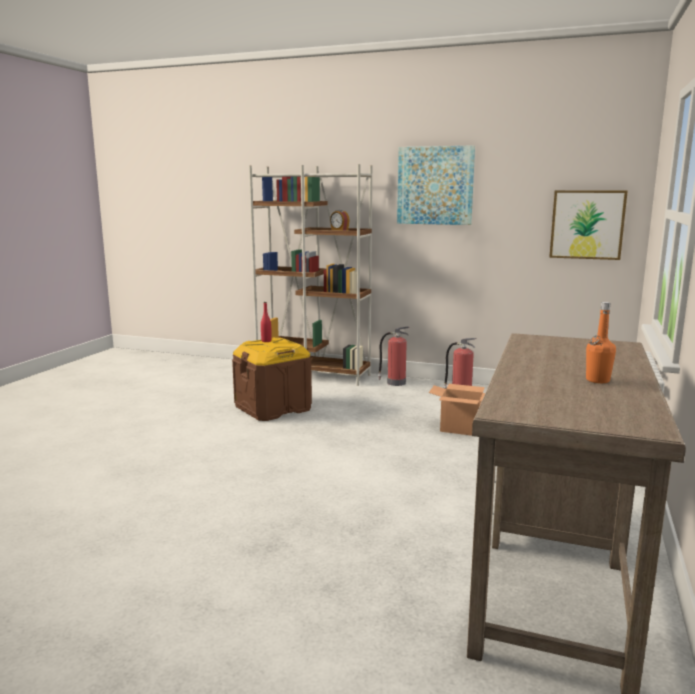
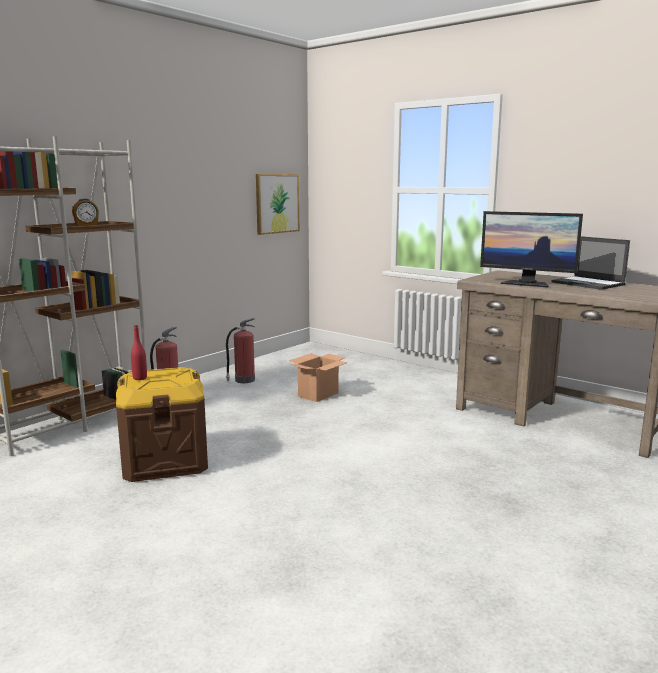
camera: 70 degrees left, 0 degrees up
picture [397,145,475,225] -> none
orange bottle [586,302,616,383] -> laptop [551,236,630,290]
none -> monitor [480,211,583,288]

